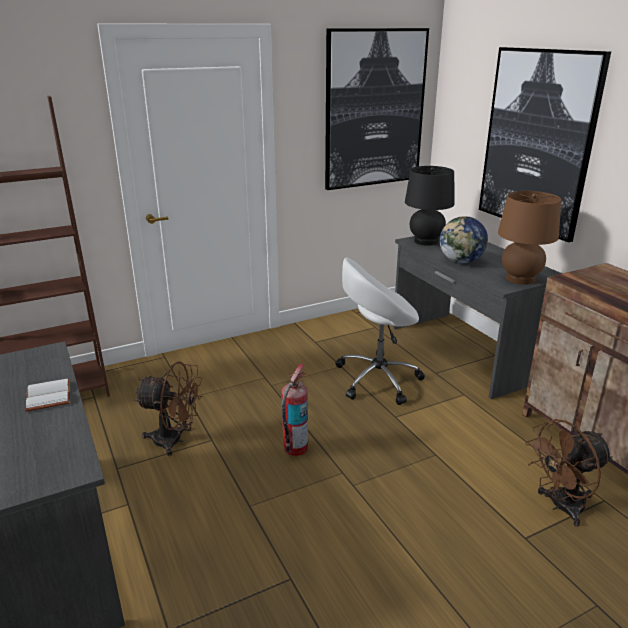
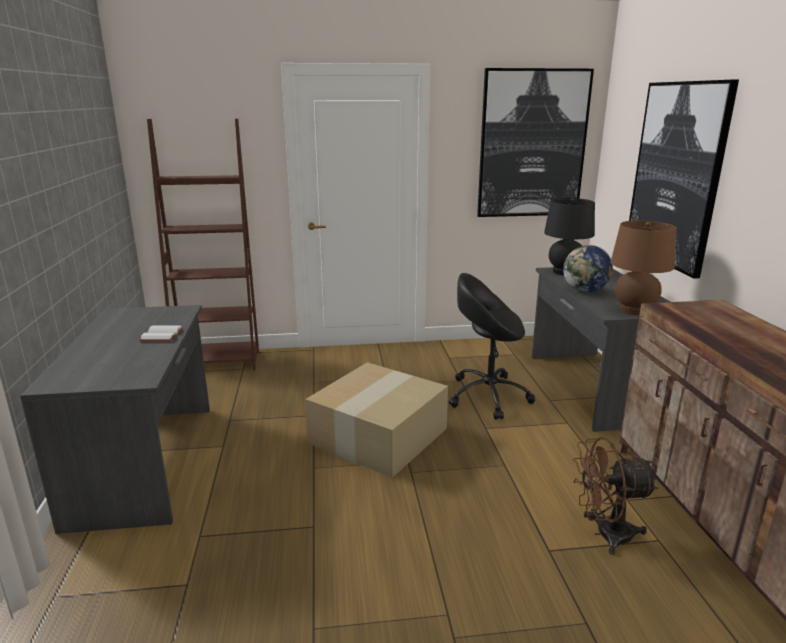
camera: 20 degrees right, 5 degrees down
brown fan [134,362,202,456] -> none
fire extinguisher [281,364,308,456] -> cardboard box [305,362,448,478]
white office chair [335,257,425,405] -> black office chair [449,273,535,420]

